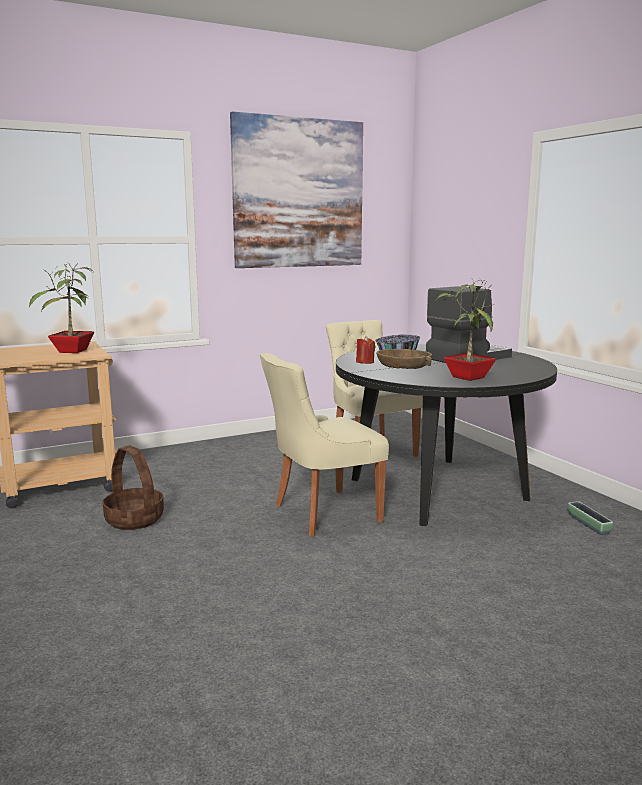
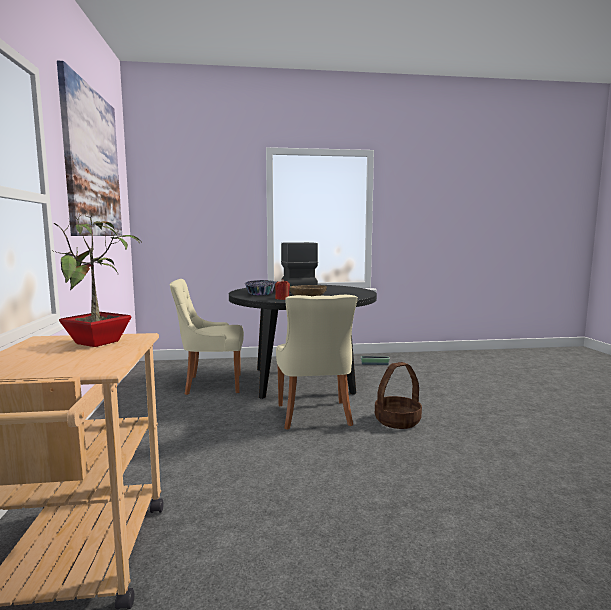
camera: 70 degrees left, 5 degrees down
basket [103,446,164,530] -> basket moved to [375,362,422,429]
potted plant [436,278,496,381] -> none

